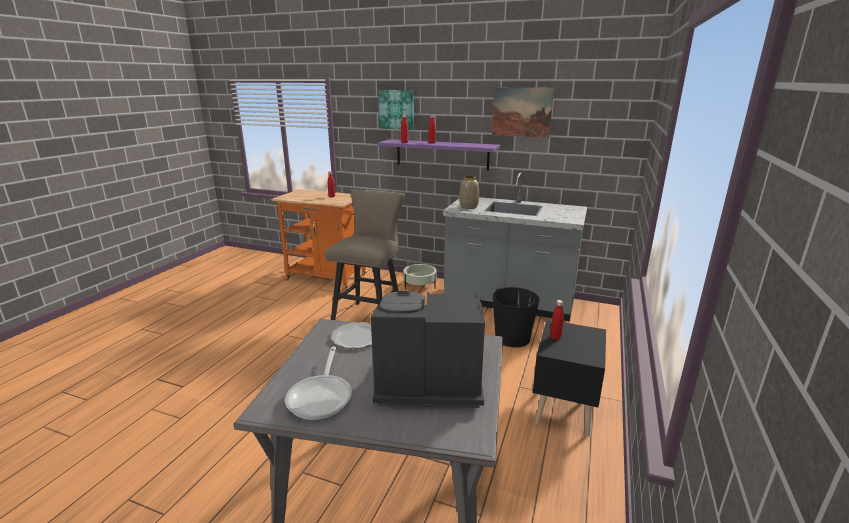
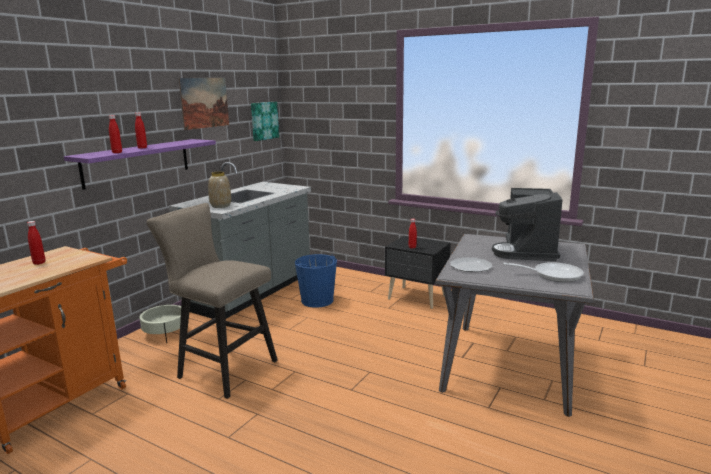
camera: 80 degrees left, 5 degrees down
picture [378,90,414,129] -> picture moved to [251,102,279,141]
black bucket [493,287,539,348] -> blue bucket [295,254,337,308]

